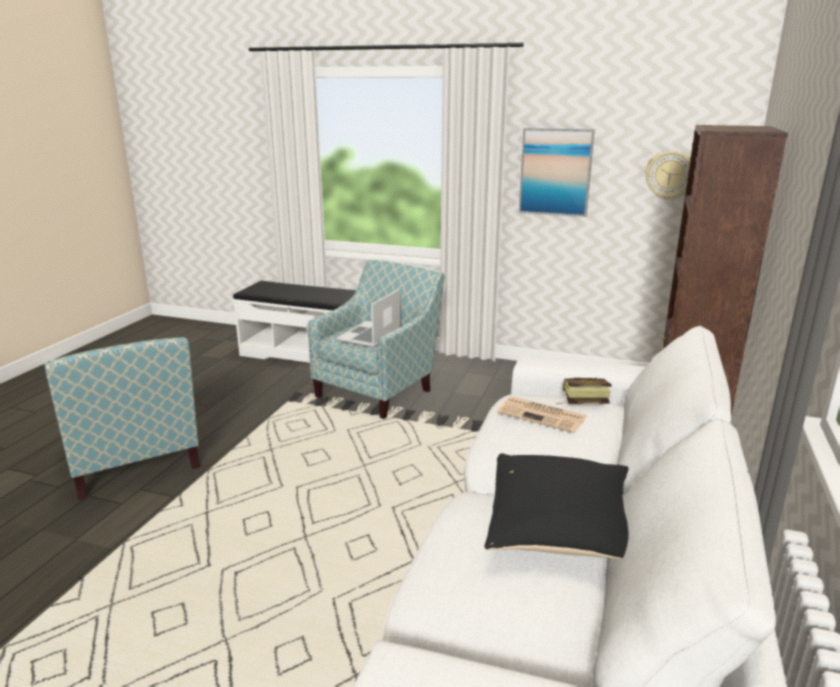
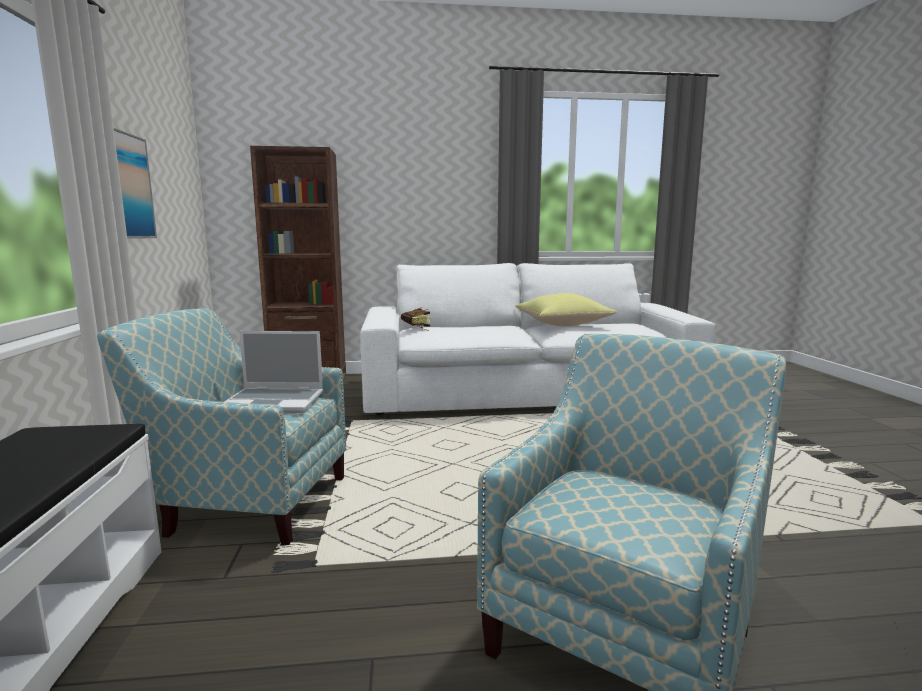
camera: 115 degrees left, 10 degrees down
black pillow [484,453,629,559] -> yellow pillow [515,293,617,326]
newspaper [497,397,586,433] -> none
wall clock [645,151,691,200] -> none

